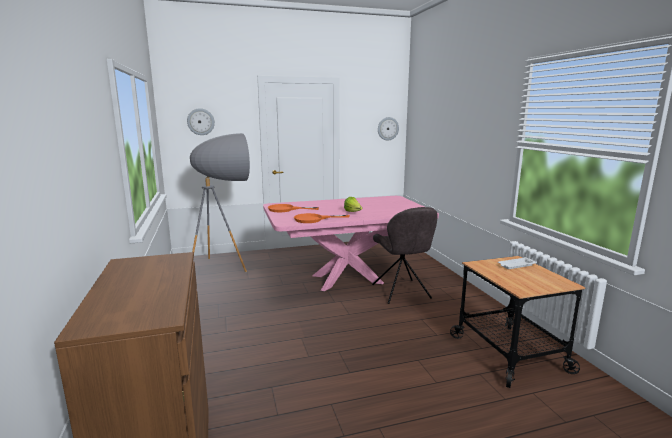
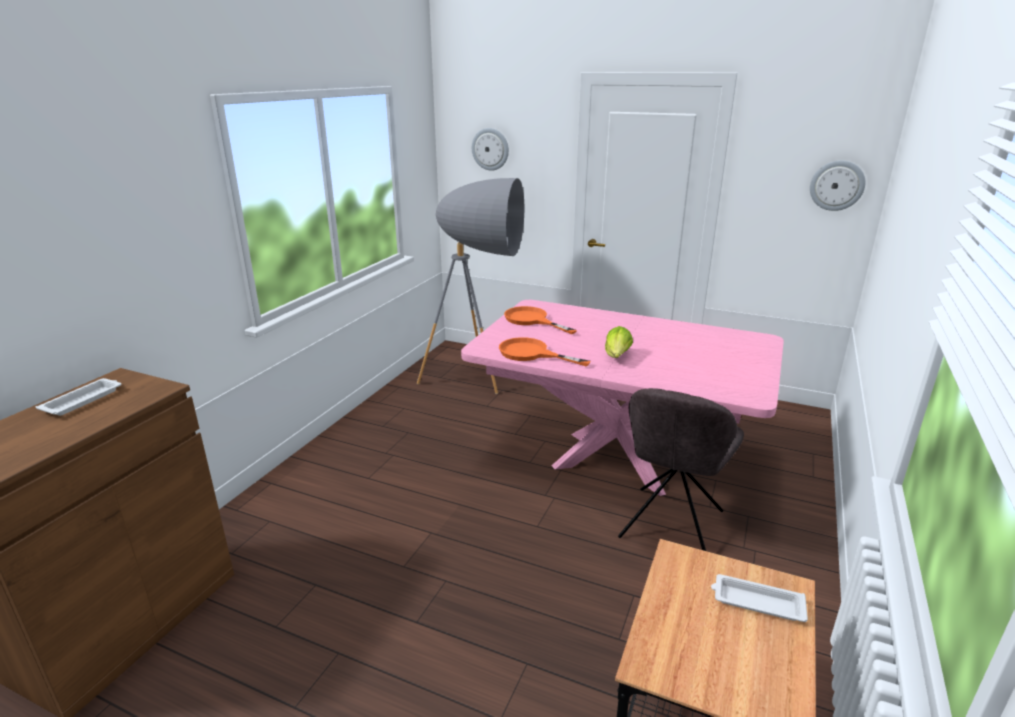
camera: 40 degrees right, 10 degrees up
none -> white tray [36,378,122,416]

